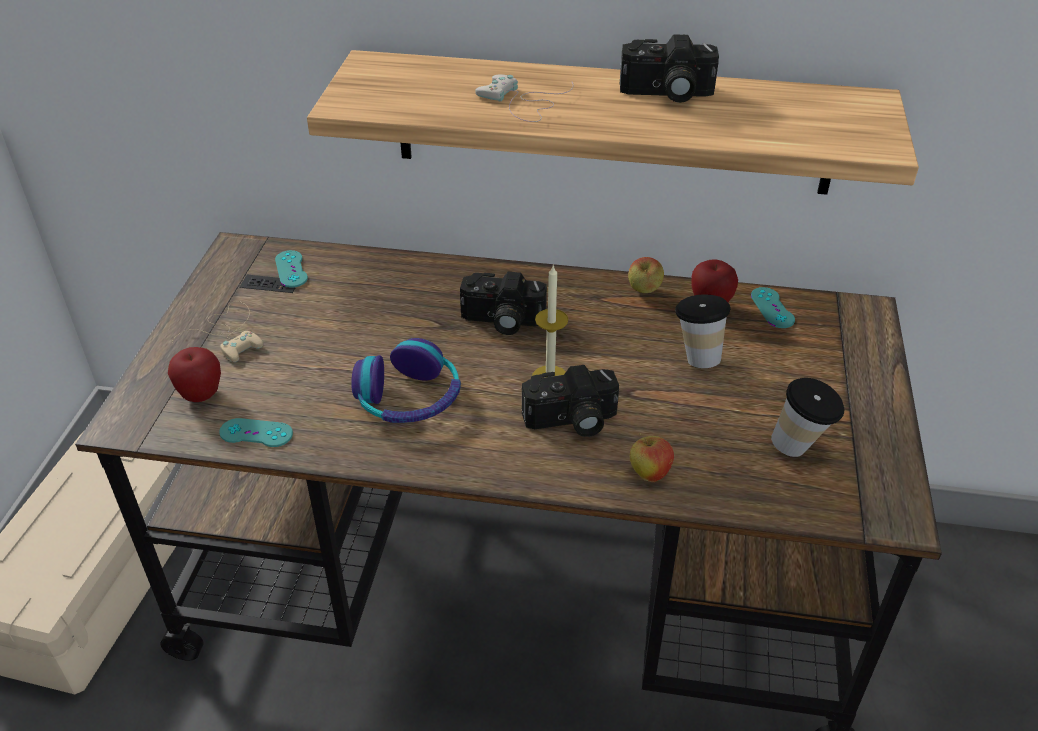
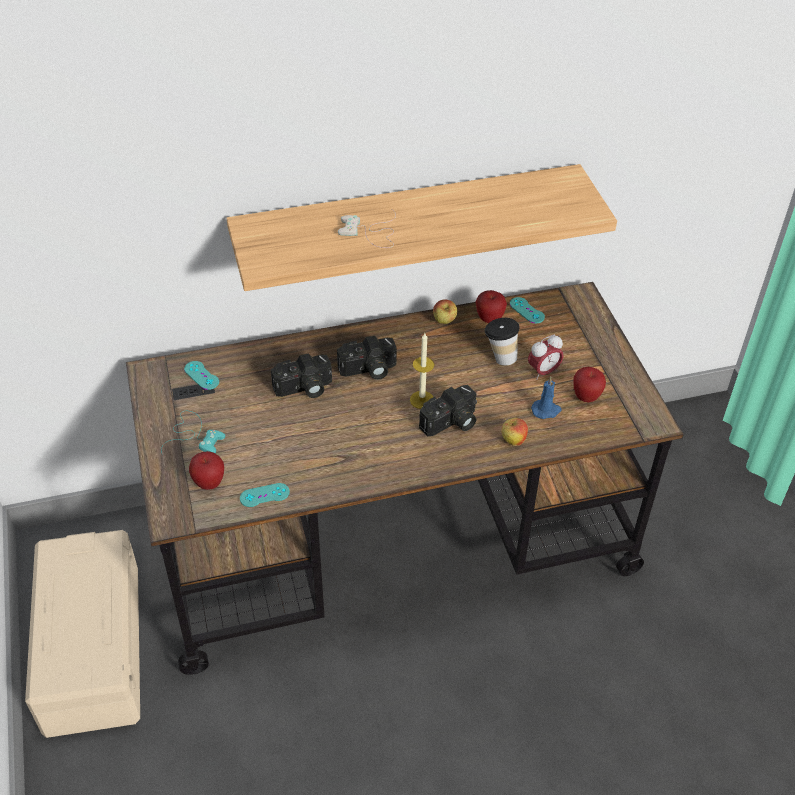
camera: 25 degrees left, 5 degrees up
beige game controller [172,301,263,362] -> turquoise game controller [161,411,225,453]
headphones [351,338,461,423] -> none
camera [620,34,719,103] -> camera moved to [271,353,332,398]
cup [771,378,844,457] -> apple [573,367,606,402]
none -> alarm clock [528,335,564,380]
none -> blue candle [531,376,561,419]

